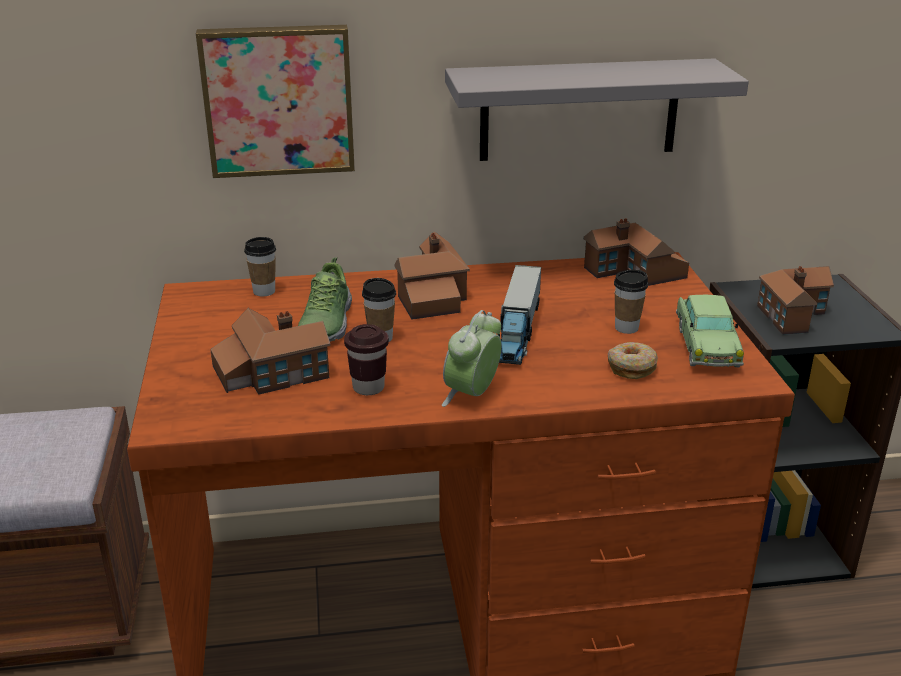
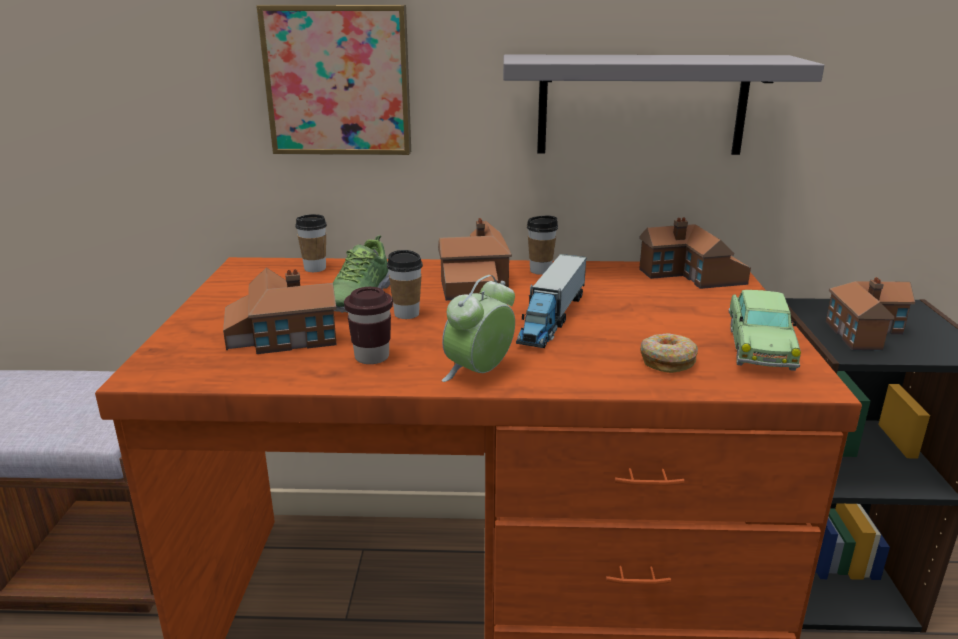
camera: 10 degrees right, 5 degrees down
cup [614,270,648,334] -> cup moved to [527,216,558,275]

